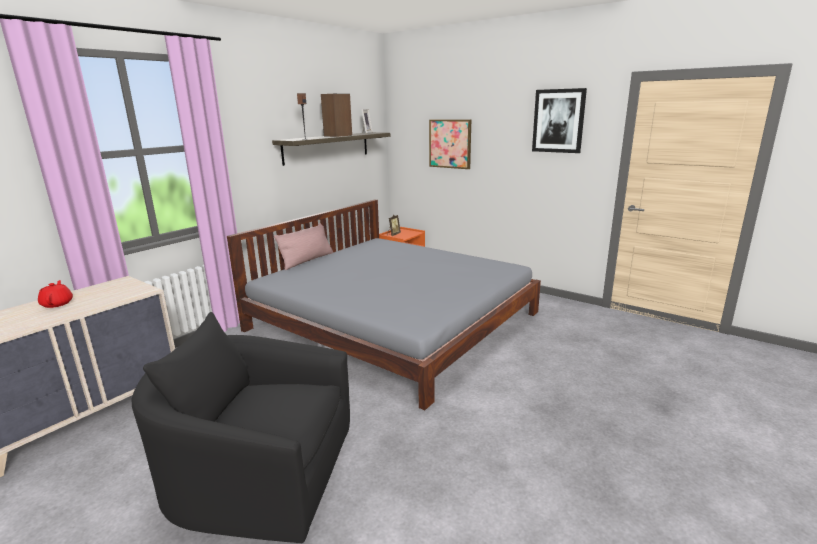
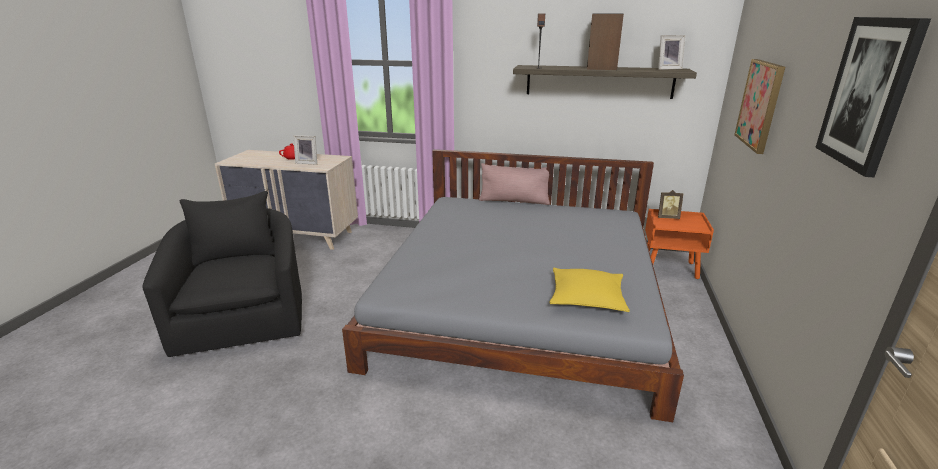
camera: 65 degrees right, 5 degrees up
none -> picture frame [293,135,317,164]
none -> yellow pillow [549,268,630,312]

